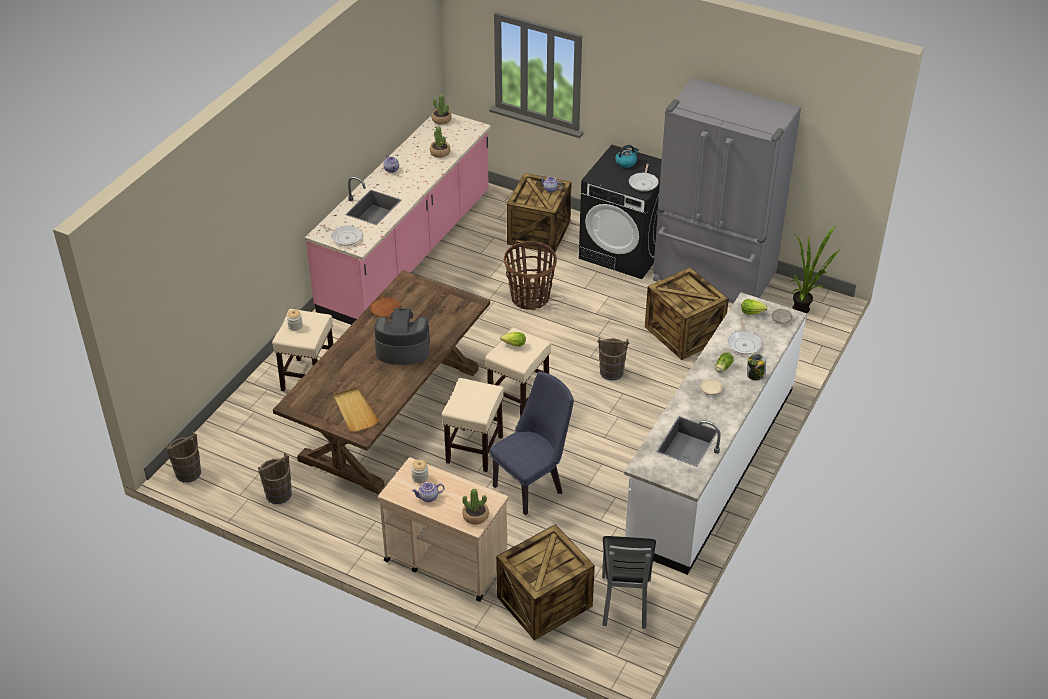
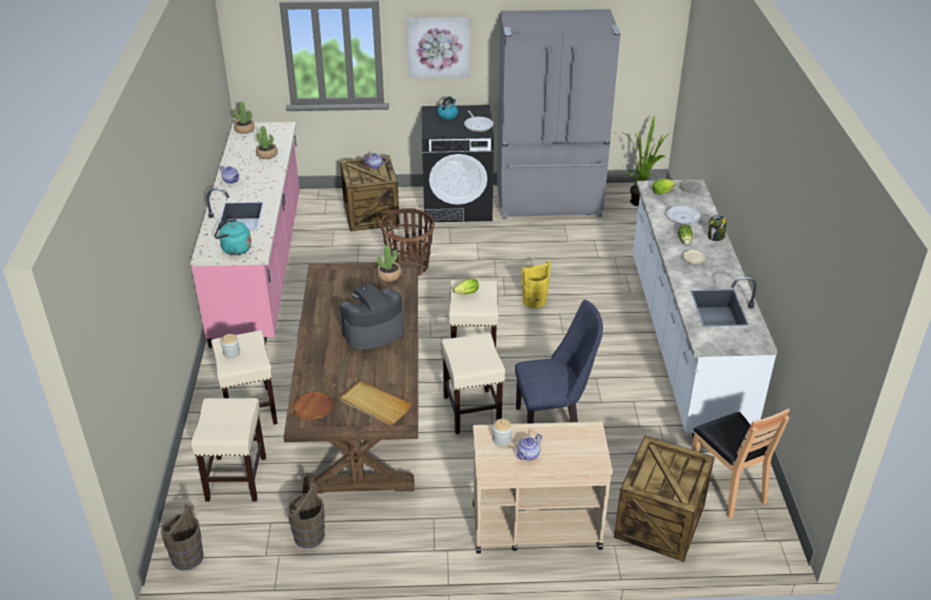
camera: 30 degrees left, 5 degrees down
frying pan [320,225,363,246] -> turquoise kettle [214,219,251,255]
brown plate [369,297,401,318] -> brown plate moved to [293,392,333,420]
potted plant [462,489,489,525] -> potted plant moved to [377,245,401,282]
blue chair [490,372,574,515] -> blue chair turned 60 degrees clockwise [515,300,603,424]
brown bucket [597,337,629,381] -> yellow bucket [522,260,551,308]
grey chair [602,536,656,629] -> brown chair [692,408,790,518]
crate [645,267,729,360] -> none
none -> beige stool [191,398,266,501]
none -> picture [406,17,470,78]

